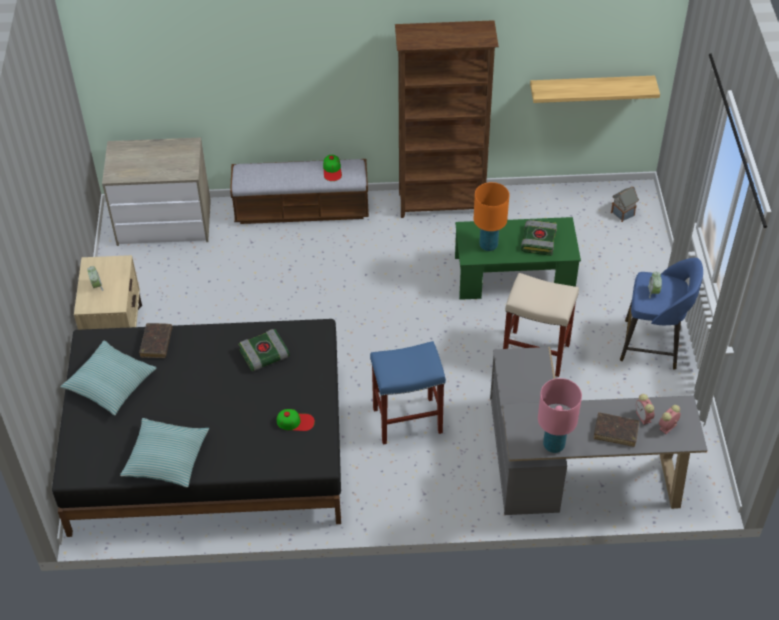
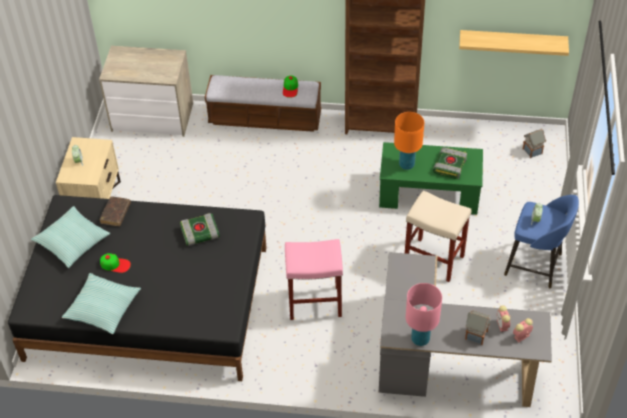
camera: 10 degrees right, 0 degrees up
cap [277,409,315,431] -> cap moved to [100,253,131,273]
blue stool [370,341,446,445] -> pink stool [285,239,343,320]
brown book [594,412,639,447] -> toy house [465,311,491,345]

